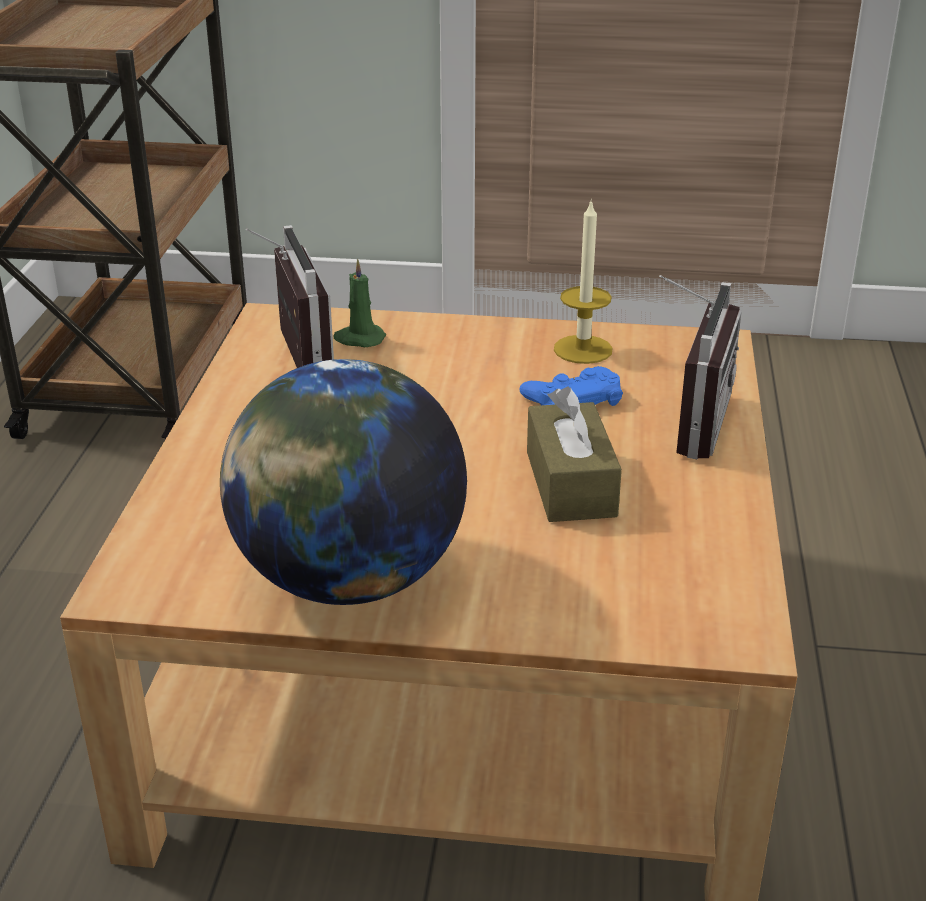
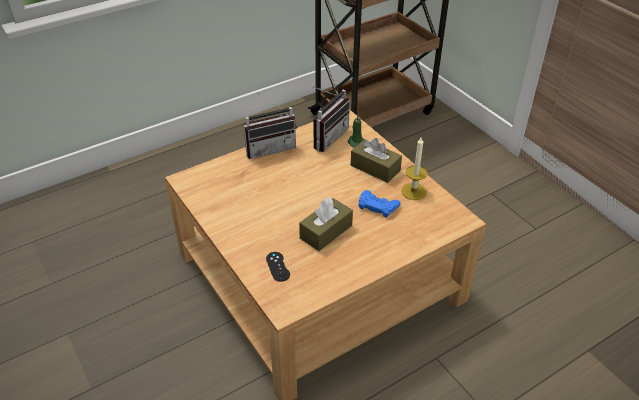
camera: 50 degrees right, 10 degrees up
globe [220,359,467,605] -> none
radio [659,275,742,459] -> radio moved to [244,92,297,159]
none -> black game controller [266,252,290,282]
none -> brown tissue box [351,138,402,183]

